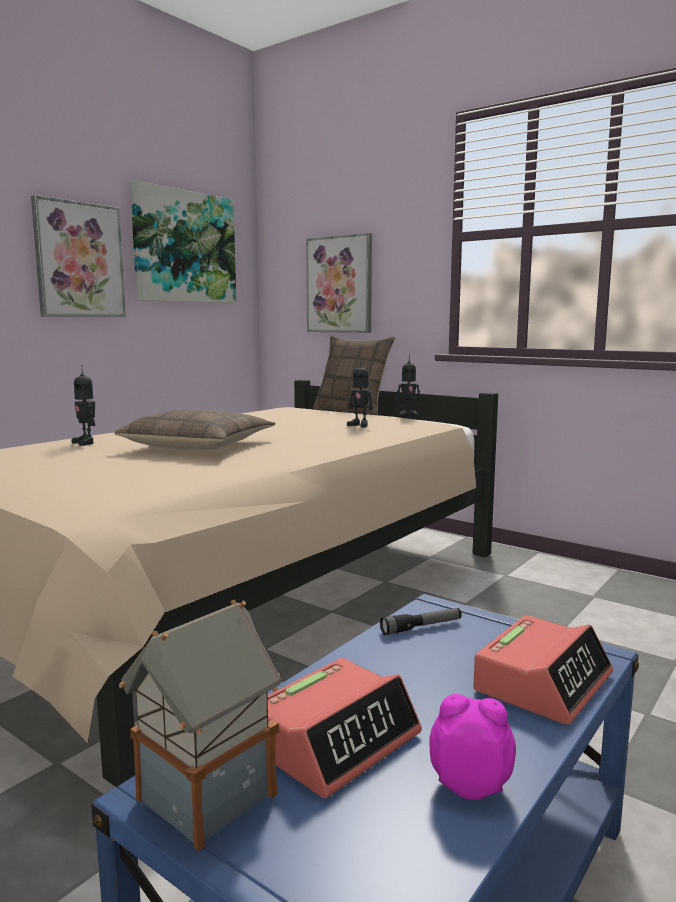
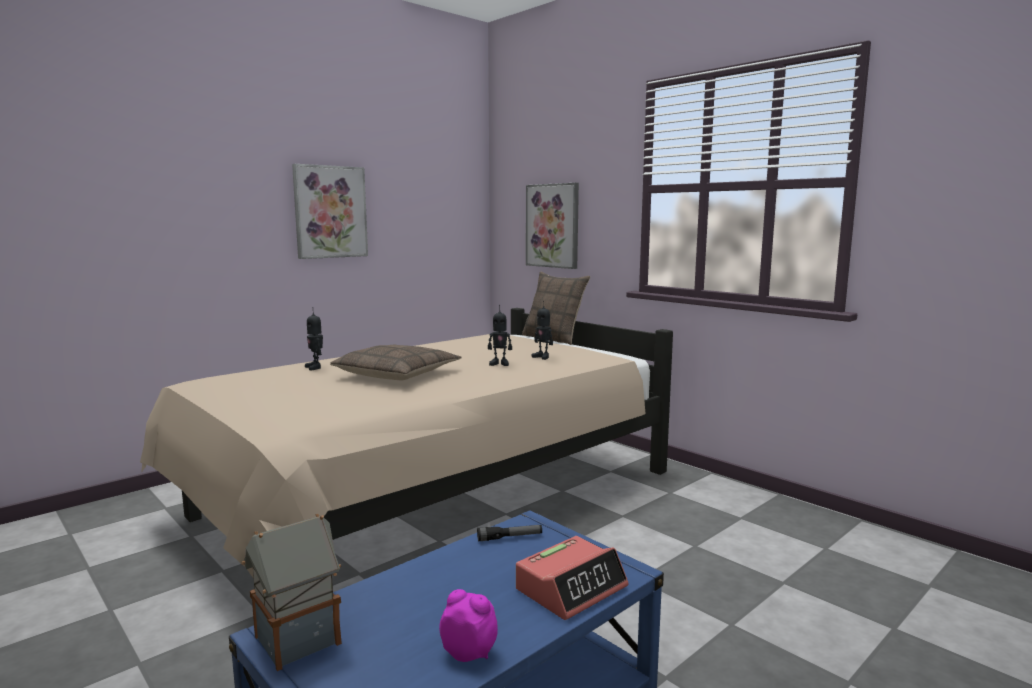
camera: 10 degrees right, 0 degrees up
picture [130,180,236,303] -> none
alarm clock [268,658,422,798] -> none
toy robot [396,355,421,417] -> toy robot moved to [488,305,512,366]

